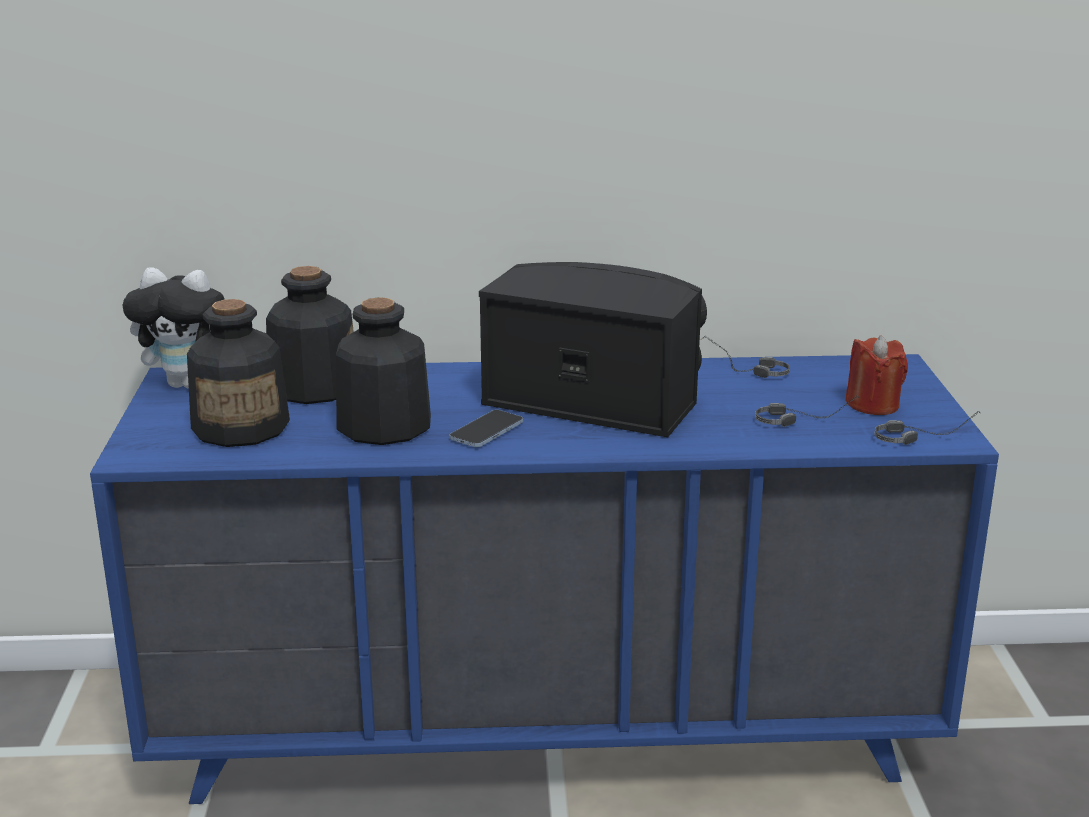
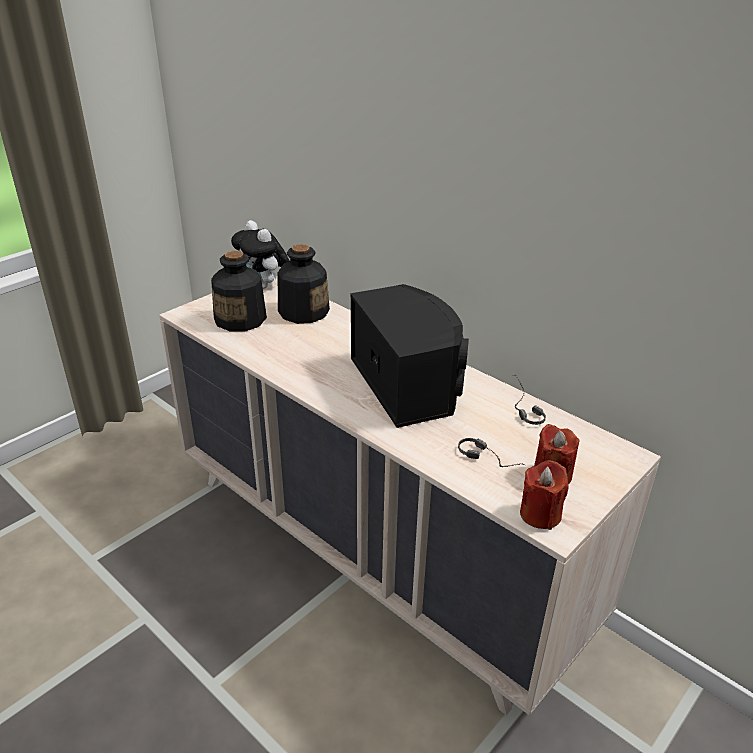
camera: 45 degrees right, 10 degrees up
blue dresser [90,354,999,804] -> beige dresser [159,276,661,716]
bottle [336,297,431,445] -> none
phone [449,410,523,447] -> none
headphones [874,411,980,445] -> red candle [520,460,569,530]

